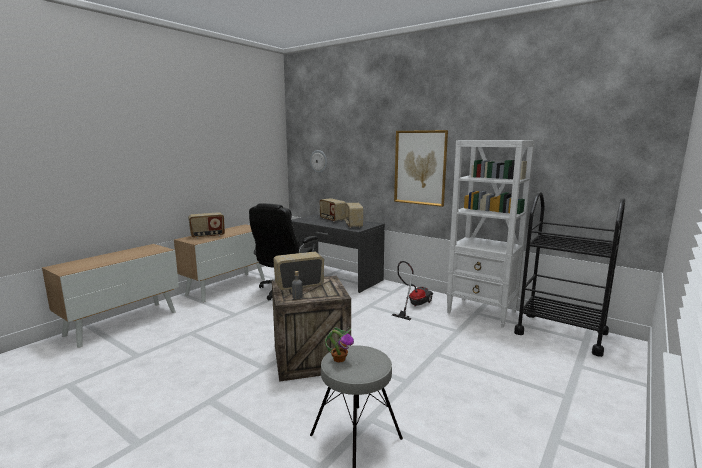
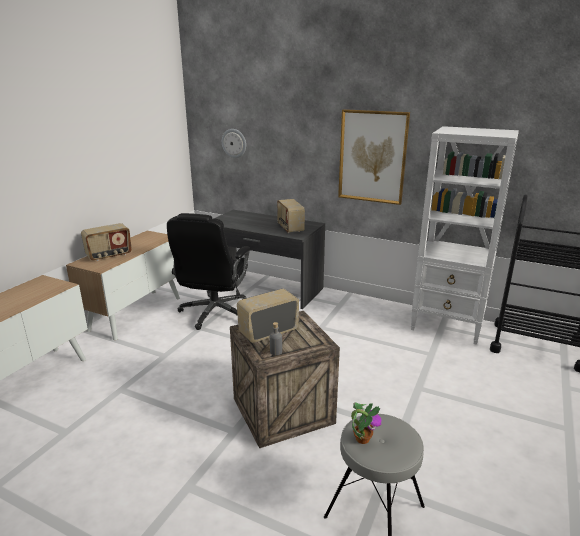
camera: 10 degrees left, 10 degrees up
radio [319,198,346,222] -> none
vacuum cleaner [392,261,433,320] -> none

